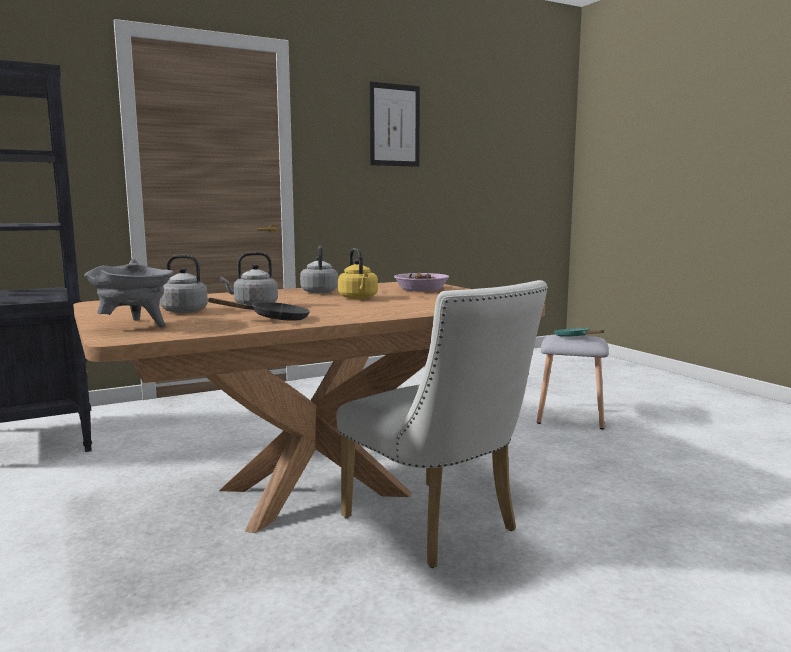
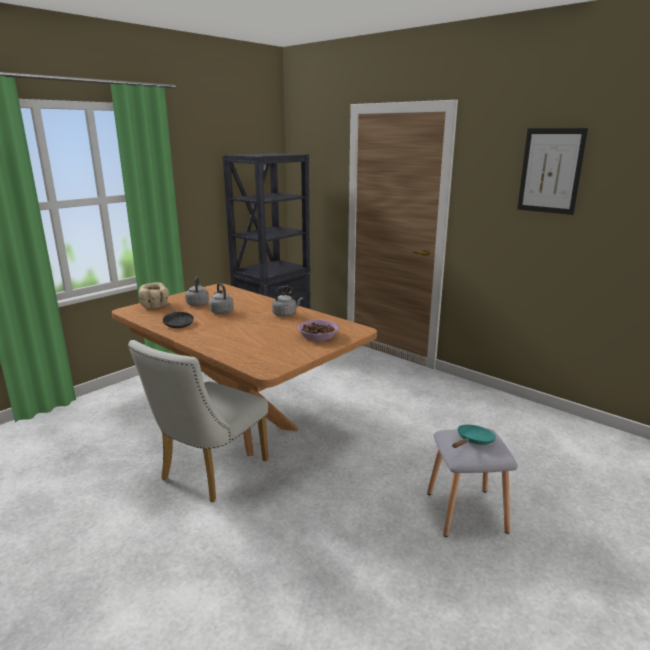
camera: 70 degrees right, 10 degrees up
grey cooking pot [84,259,173,327] -> beige bowl [139,282,169,308]
yellow kettle [338,248,378,299] -> none

